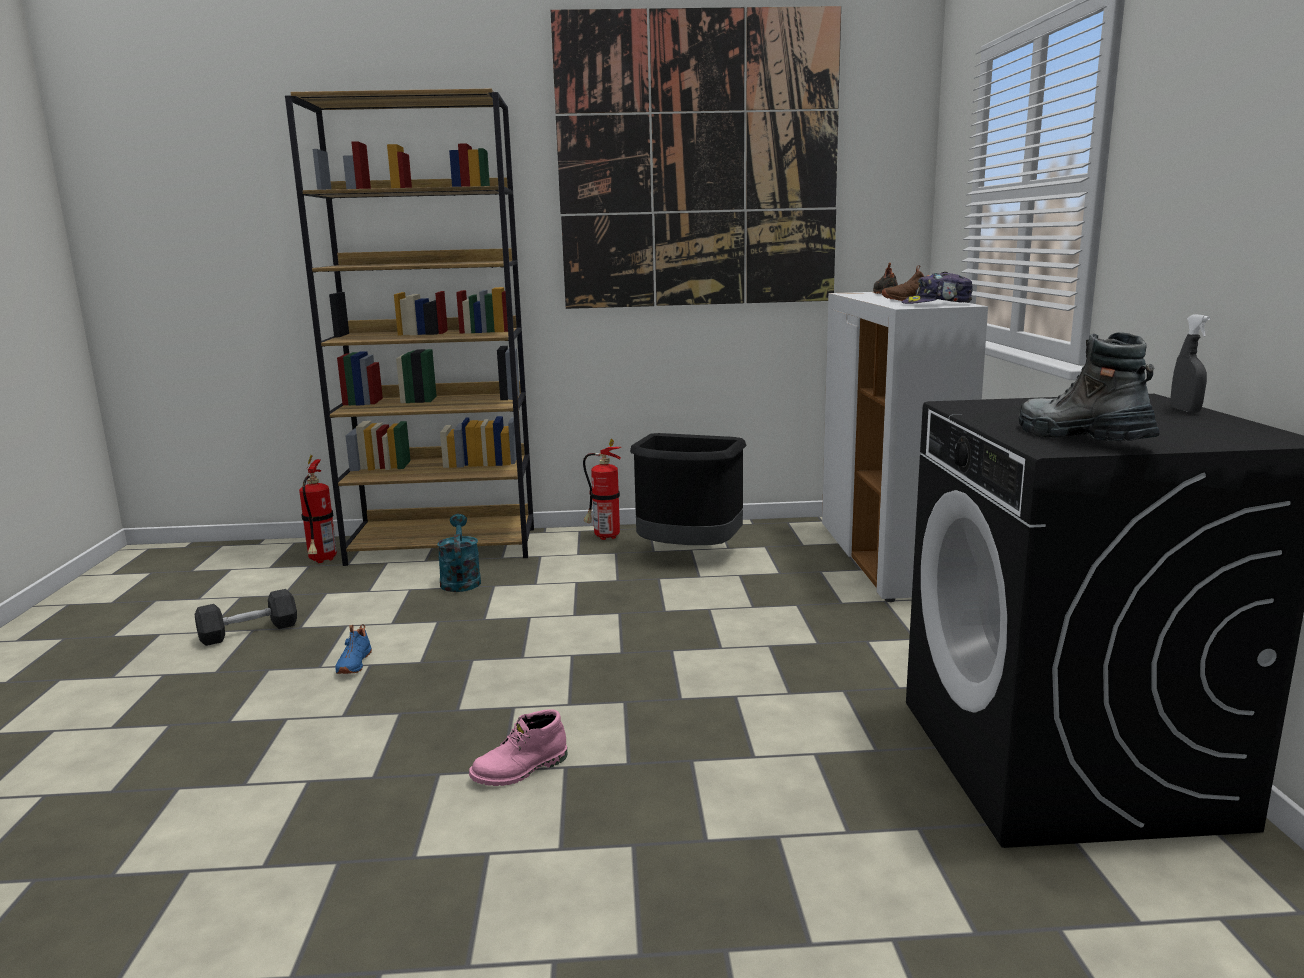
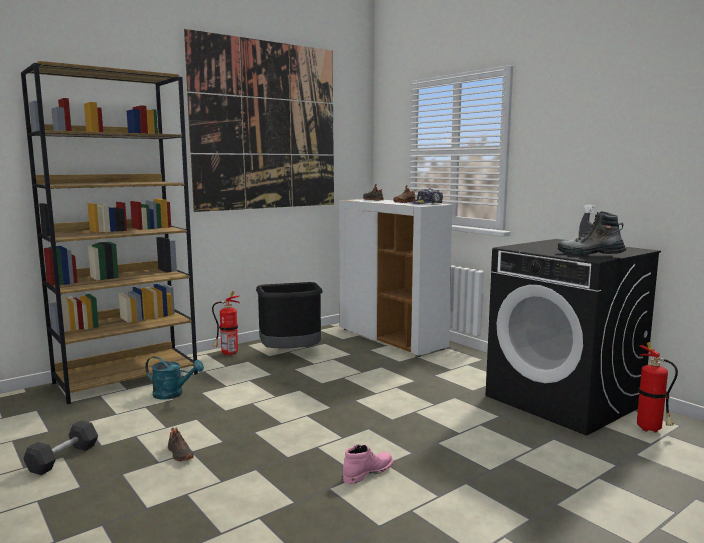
camera: 35 degrees left, 5 degrees down
fire extinguisher [299,455,337,563] -> fire extinguisher moved to [637,342,678,432]
blue shoe [335,624,372,674] -> black shoe [168,427,194,462]
turquoise watering can [437,514,481,592] -> turquoise watering can turned 150 degrees clockwise [145,356,204,400]
pink boot [469,709,567,786] -> pink boot turned 150 degrees counterclockwise [343,445,394,484]

